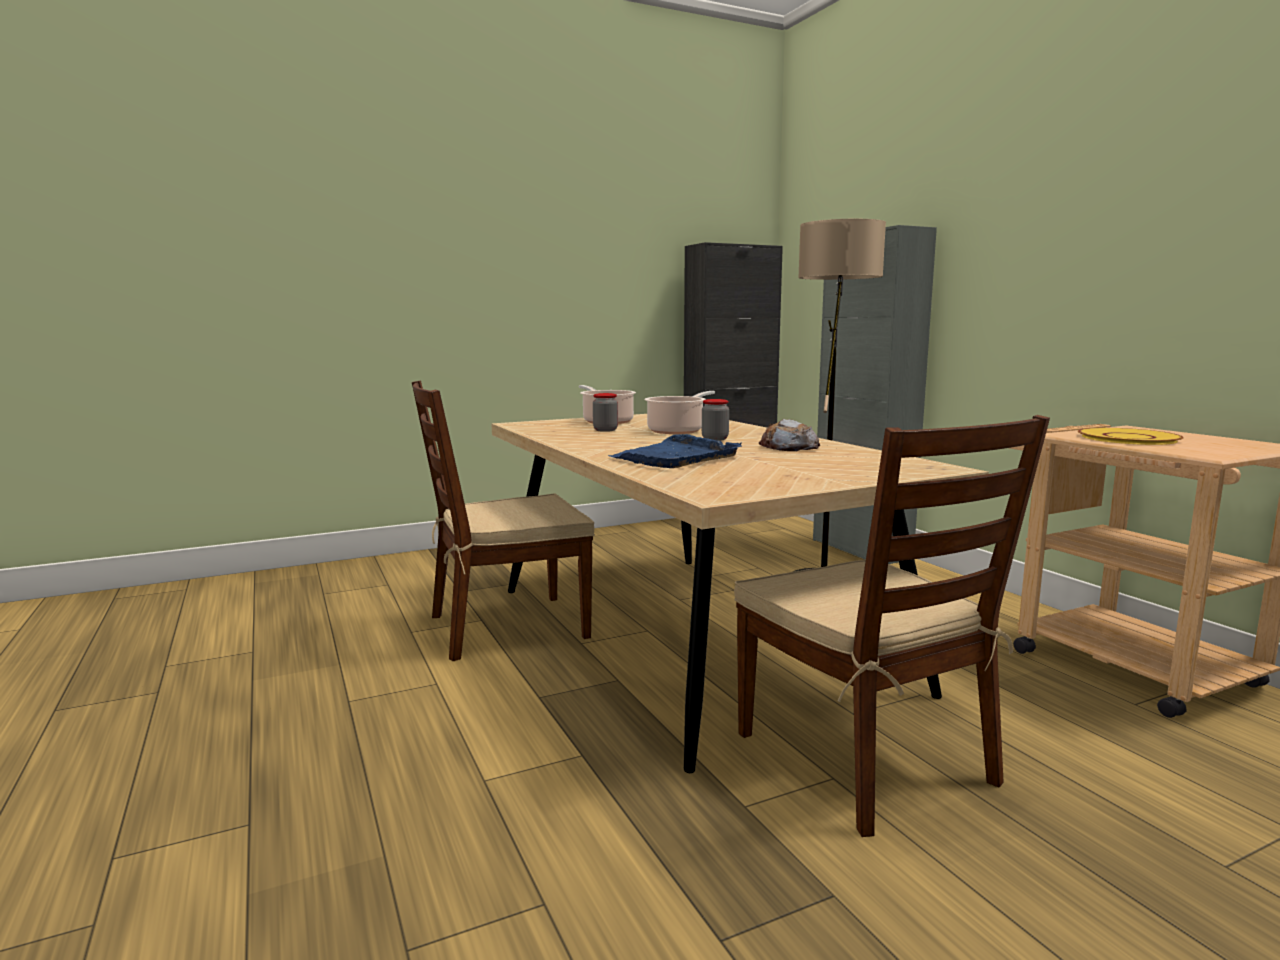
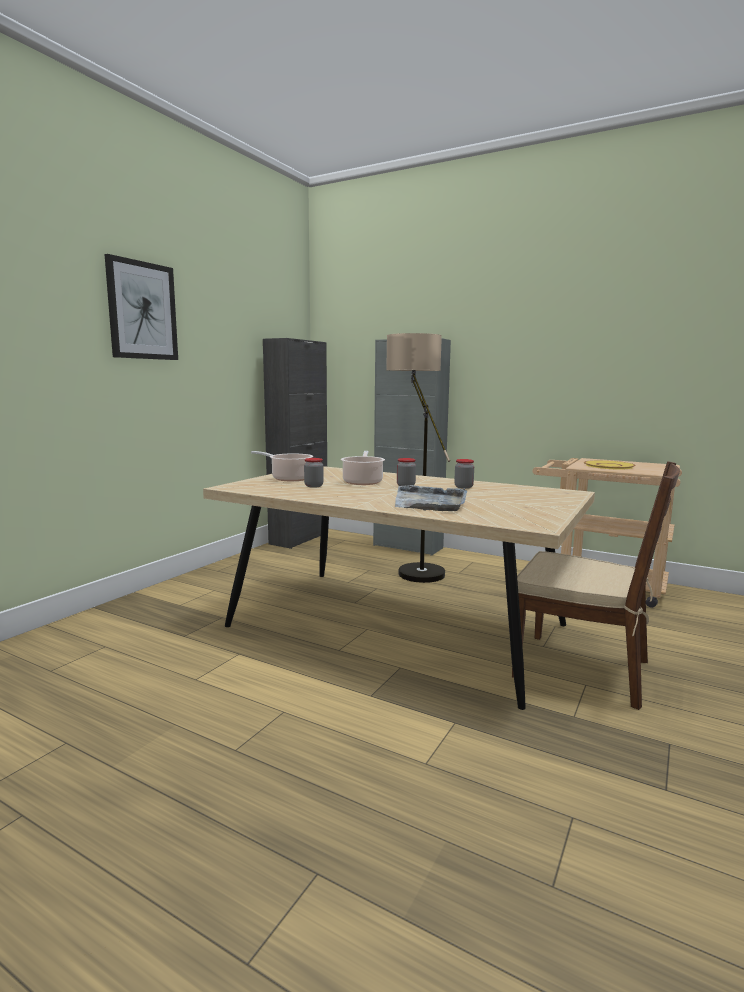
camera: 35 degrees left, 0 degrees up
brown chair [412,381,595,661] -> none
blue tray [608,434,742,468] -> grey tray [395,485,467,511]
bread [759,419,820,451] -> jar [454,459,474,489]
none -> picture [104,254,178,360]

